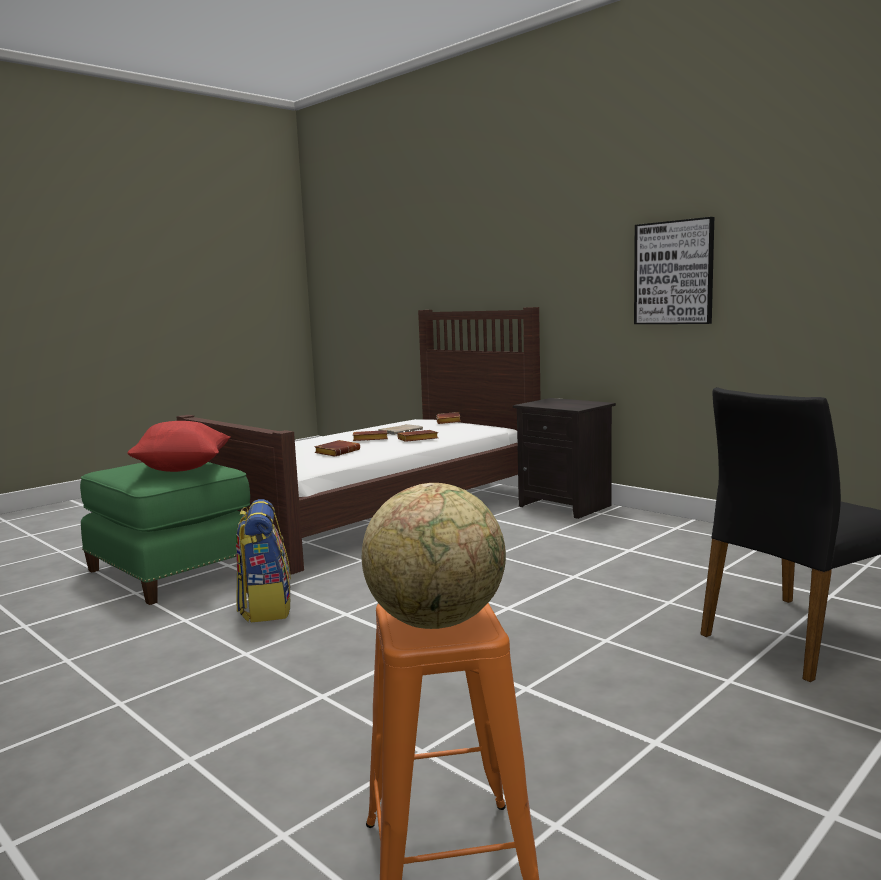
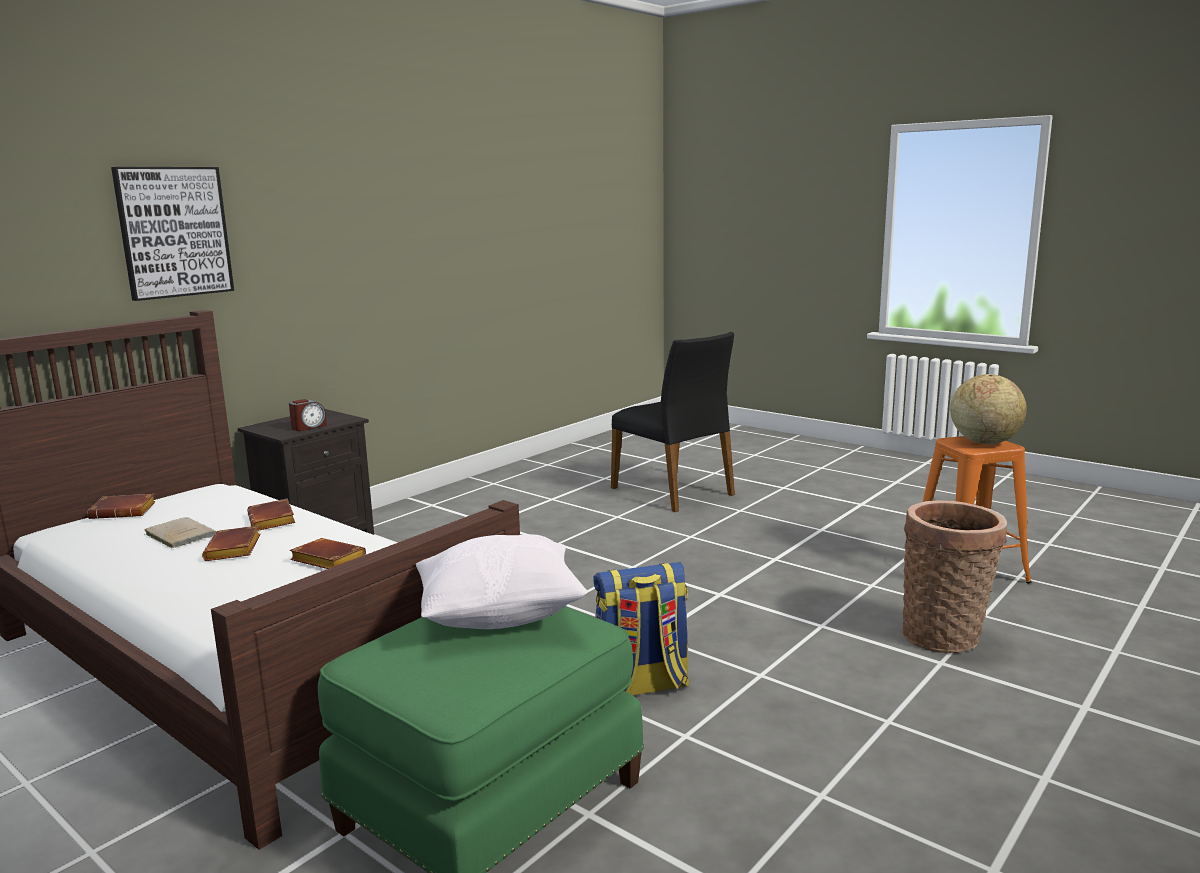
camera: 95 degrees left, 5 degrees up
red pillow [127,421,231,472] -> white pillow [416,534,588,629]
picture [634,217,714,324] -> picture moved to [111,167,234,301]
none -> alarm clock [289,399,327,431]
none -> basket [902,500,1007,653]

